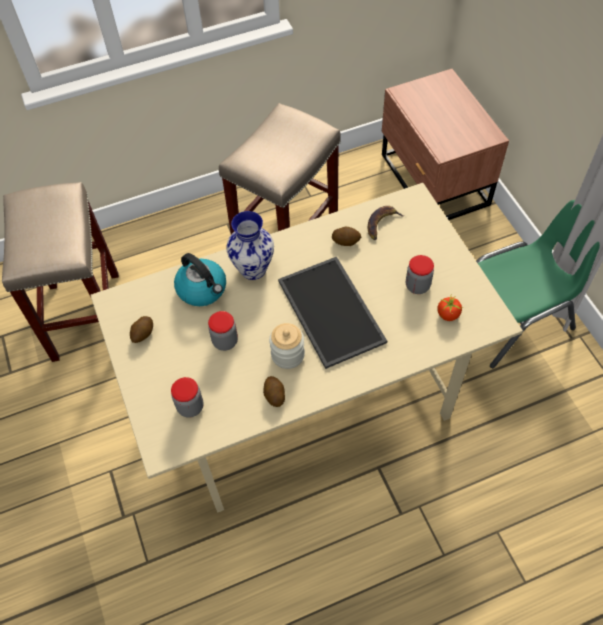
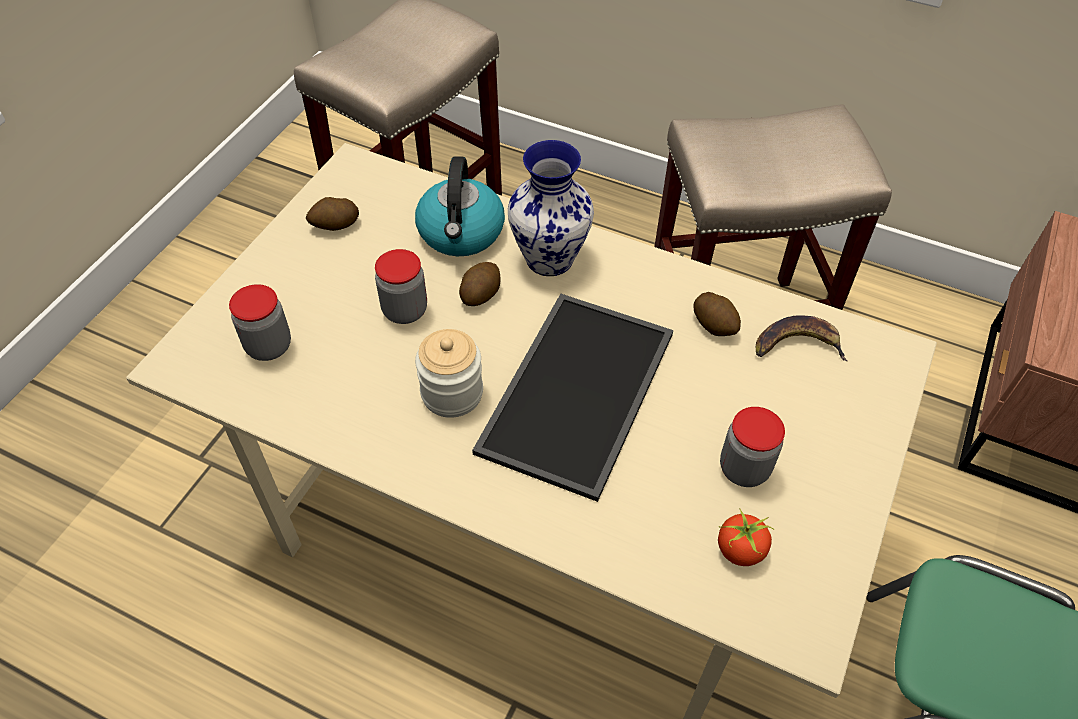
camera: 45 degrees right, 5 degrees down
potato [263,376,285,407] -> potato moved to [459,262,500,306]

